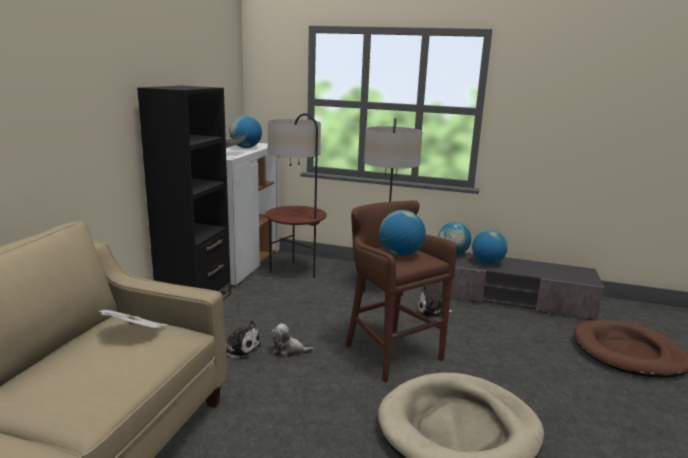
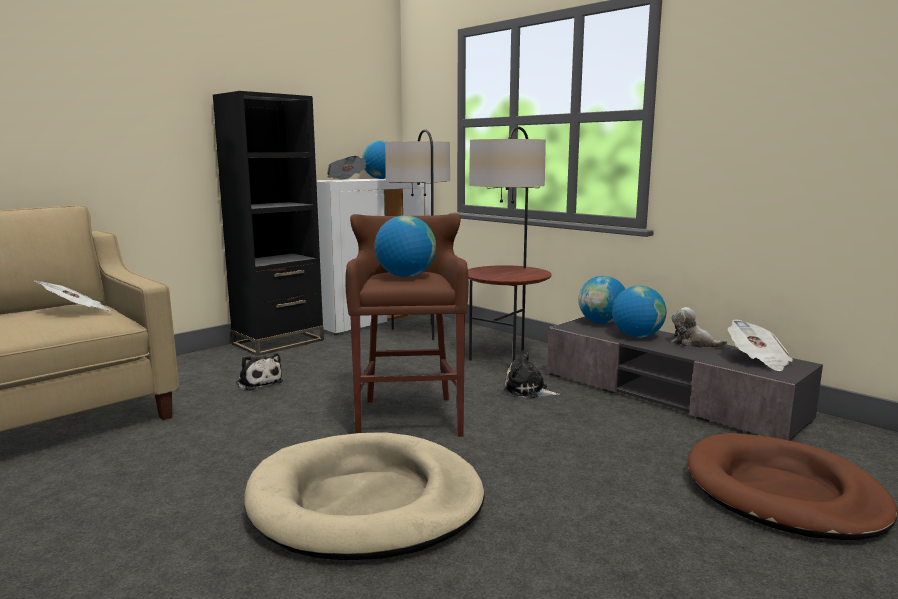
camera: 30 degrees right, 5 degrees down
plush toy [271,323,314,358] -> plush toy moved to [672,307,727,348]
none -> newspaper [728,320,793,371]

